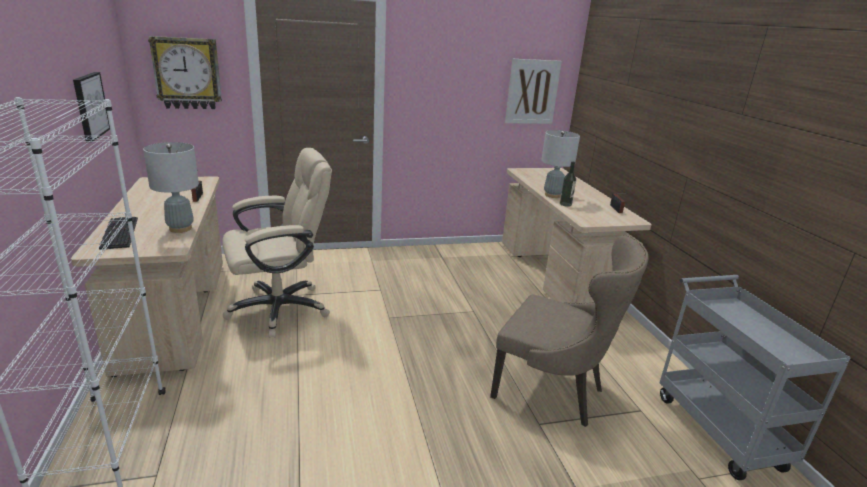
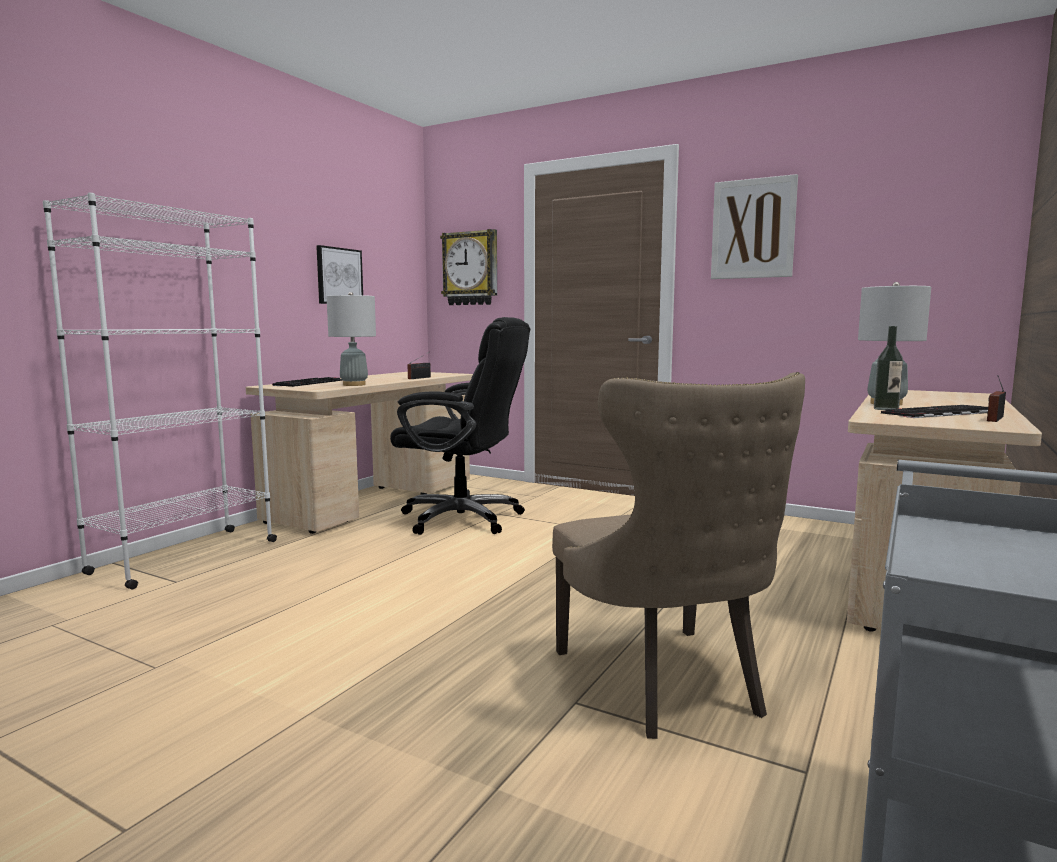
camera: 45 degrees right, 15 degrees down
beige office chair [222,148,332,338] -> black office chair [390,317,530,535]
picture [505,59,562,124] -> picture moved to [711,174,798,279]
none -> keyboard [881,405,988,418]

